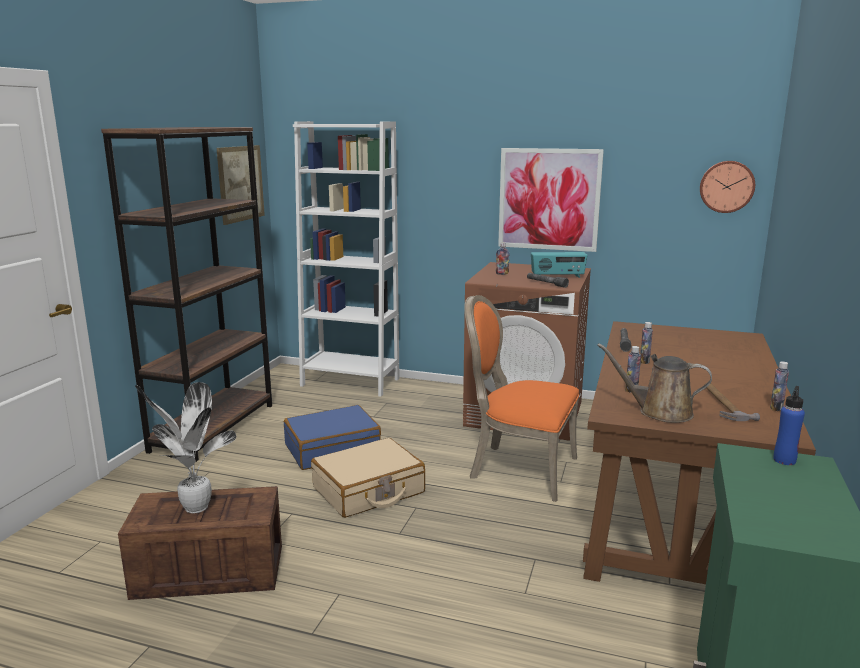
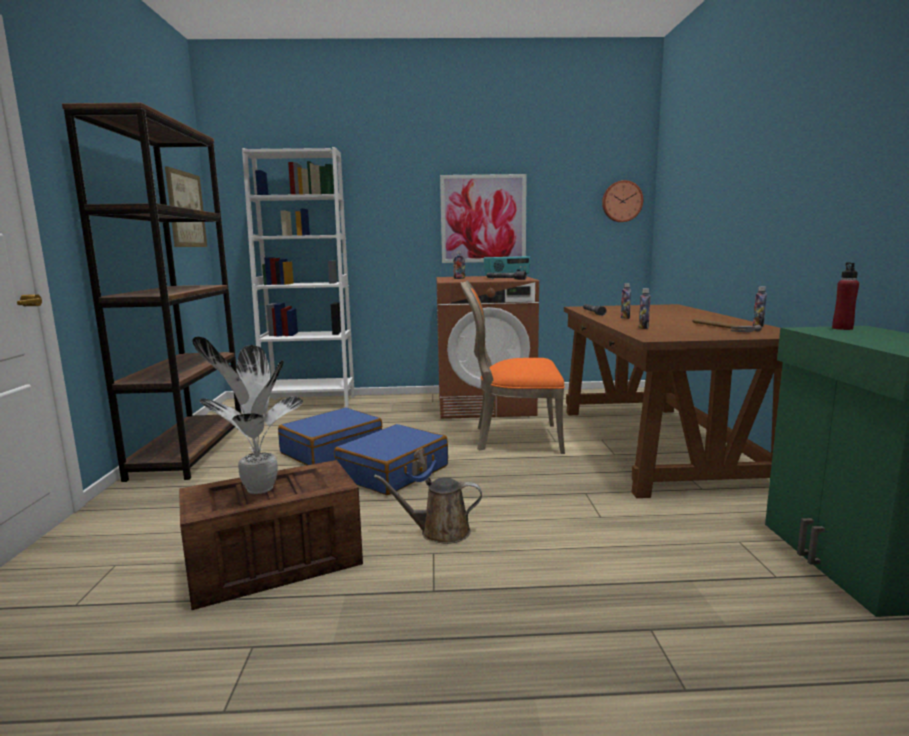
camera: 20 degrees left, 5 degrees down
beige suitcase [311,438,425,518] -> blue suitcase [334,424,448,495]
brown watering can [597,343,712,423] -> brown watering can moved to [374,475,482,544]
blue bottle [773,386,805,465] -> red bottle [832,262,859,330]

